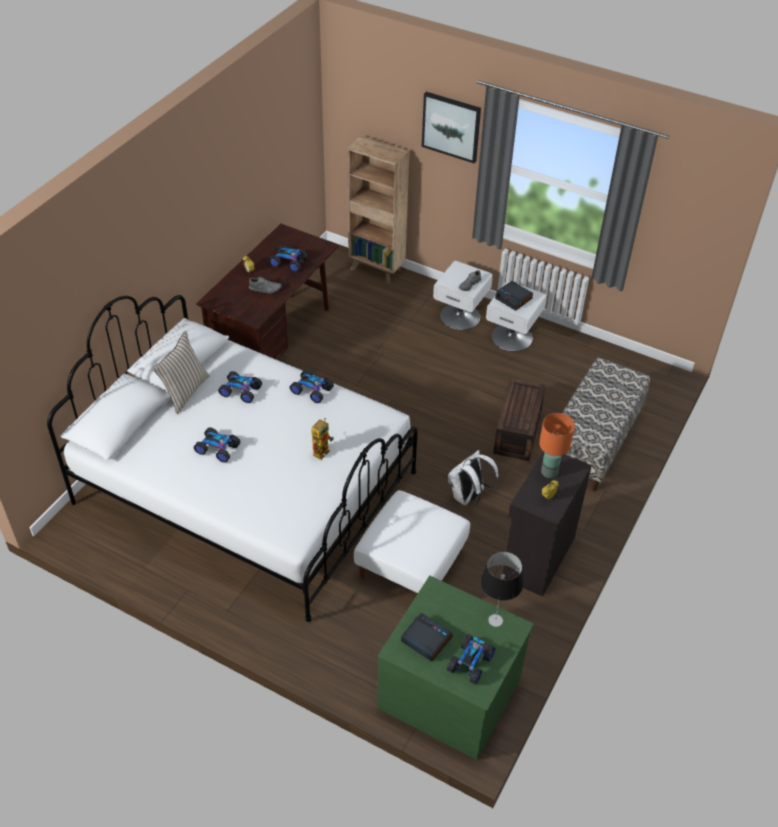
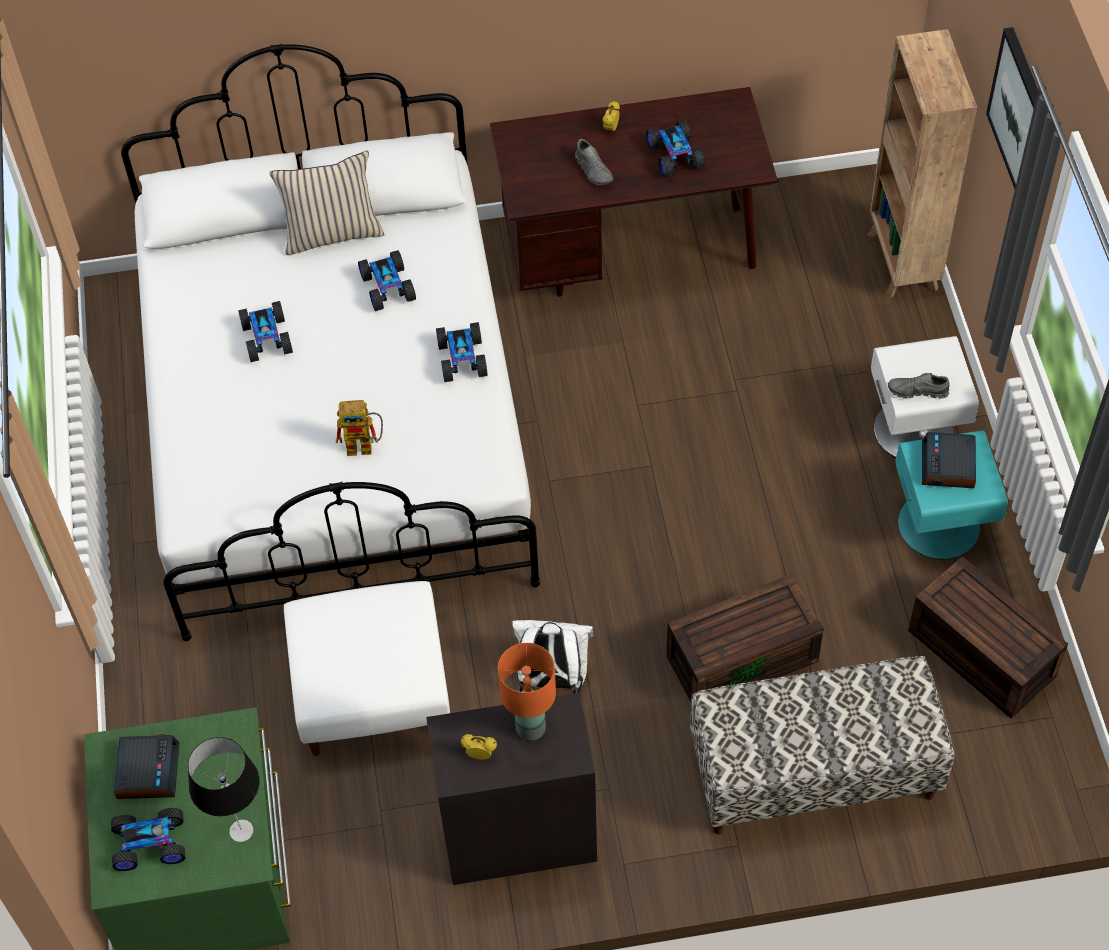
camera: 55 degrees right, 10 degrees up
white nightstand [486,281,546,351] -> turquoise nightstand [895,430,1008,559]
none -> brown storage box [908,556,1068,718]

